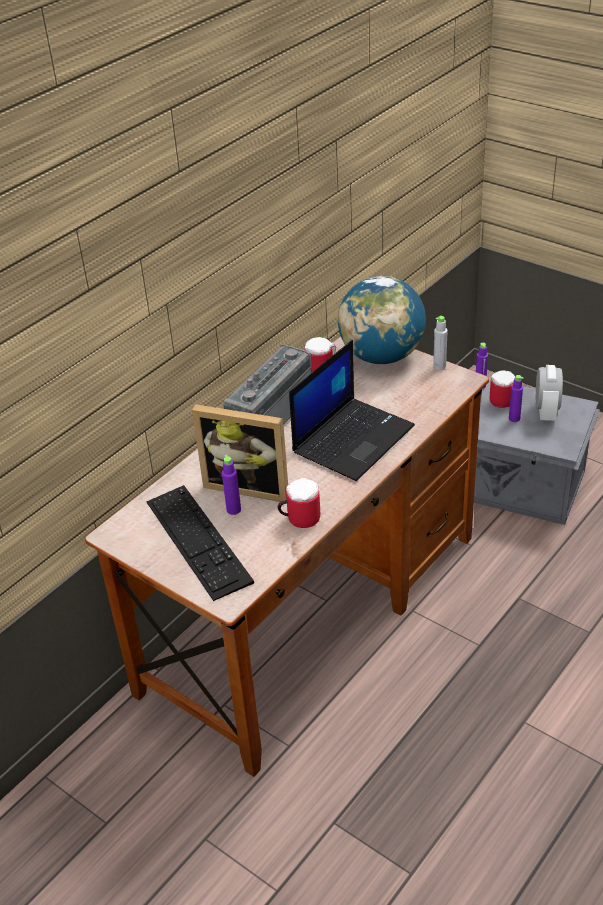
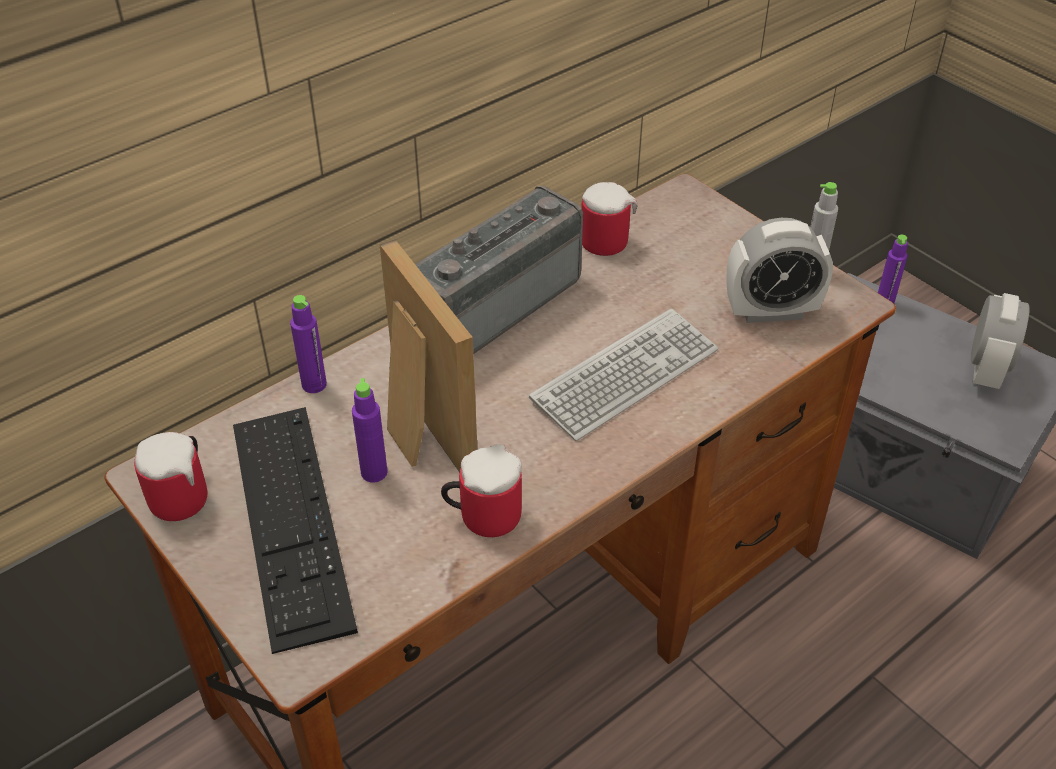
camera: 10 degrees right, 5 degrees up
picture frame [192,404,288,502] -> picture frame turned 150 degrees counterclockwise [380,240,477,472]
laptop [289,340,415,481] -> keyboard [529,309,718,441]
globe [338,276,426,364] -> none
mug [490,370,515,408] -> mug moved to [134,432,208,521]
purple bottle [509,375,523,422] -> purple bottle moved to [290,295,327,393]
none -> alarm clock [726,218,833,323]

